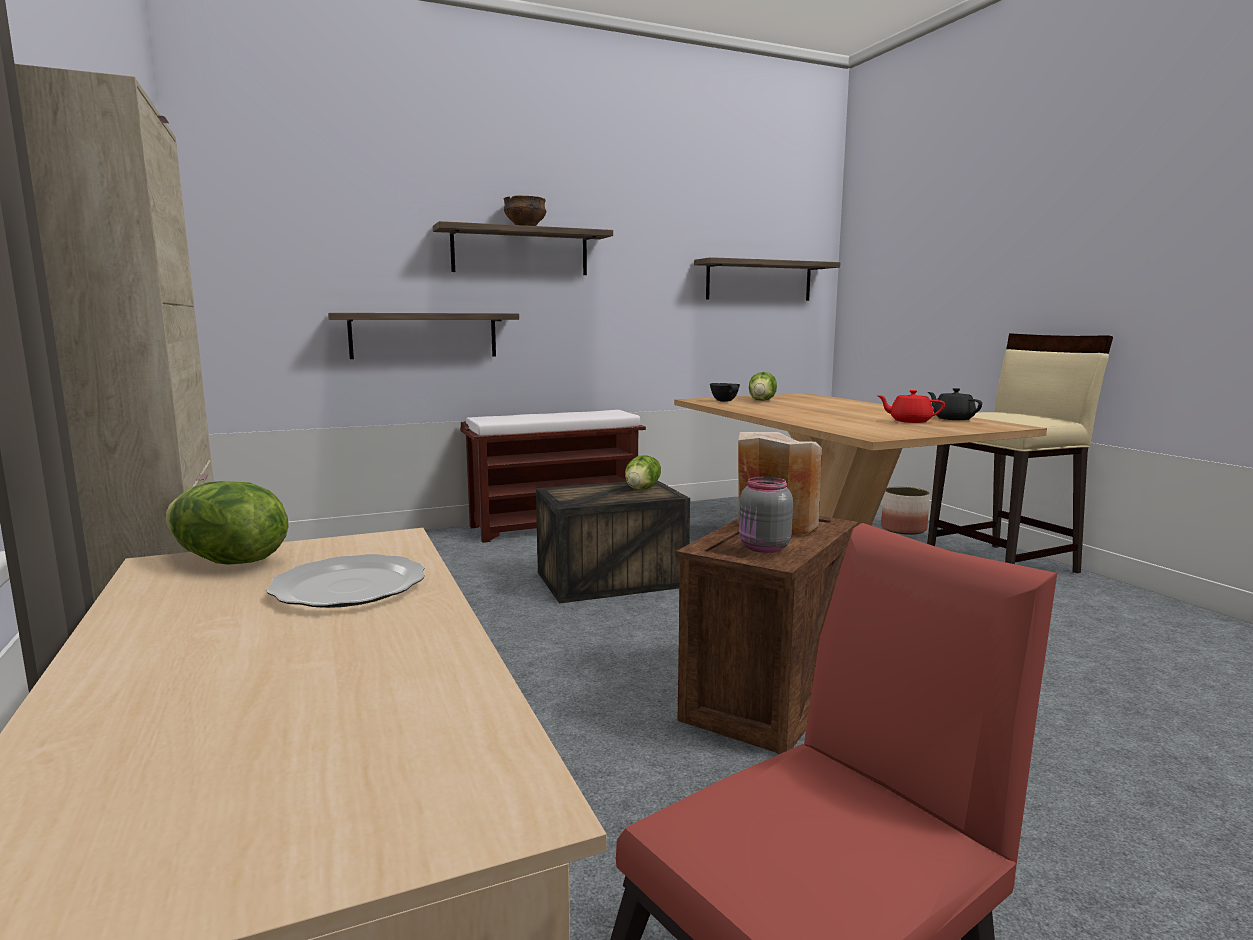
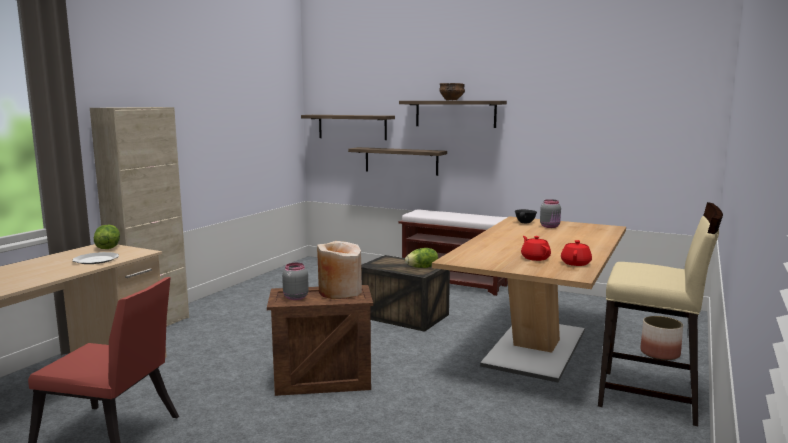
camera: 50 degrees right, 0 degrees up
shelf [694,257,840,301] -> shelf moved to [301,115,395,140]
lettuce [749,372,777,401] -> grey jar [540,199,561,228]
black teapot [928,388,982,420] -> red teapot [561,240,592,266]

